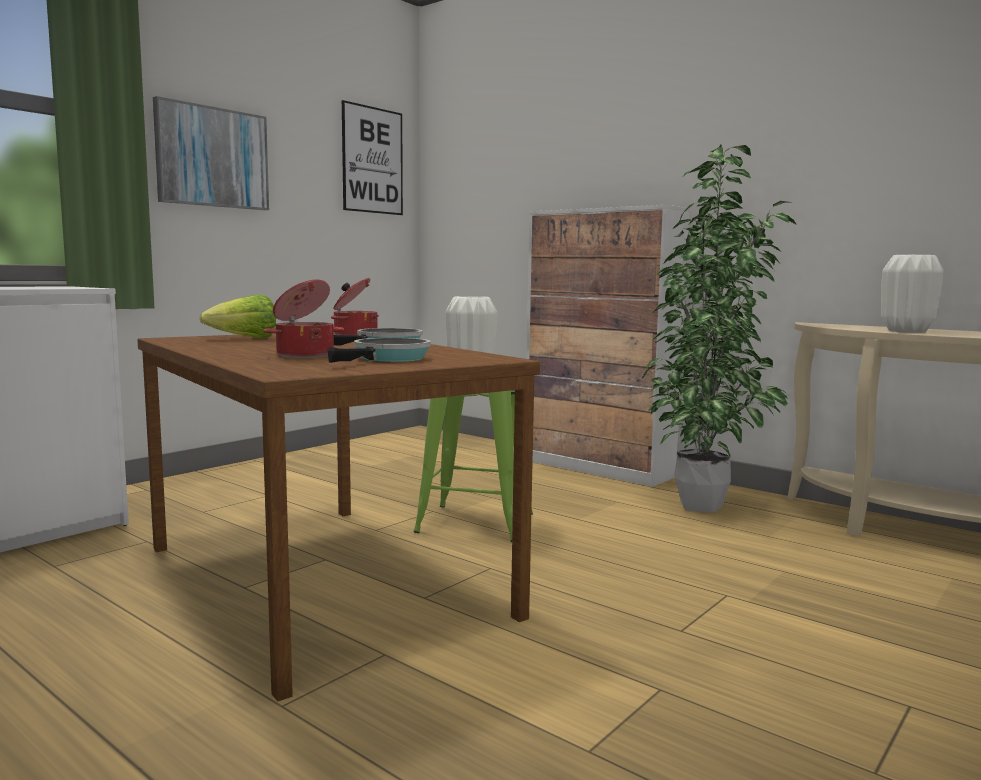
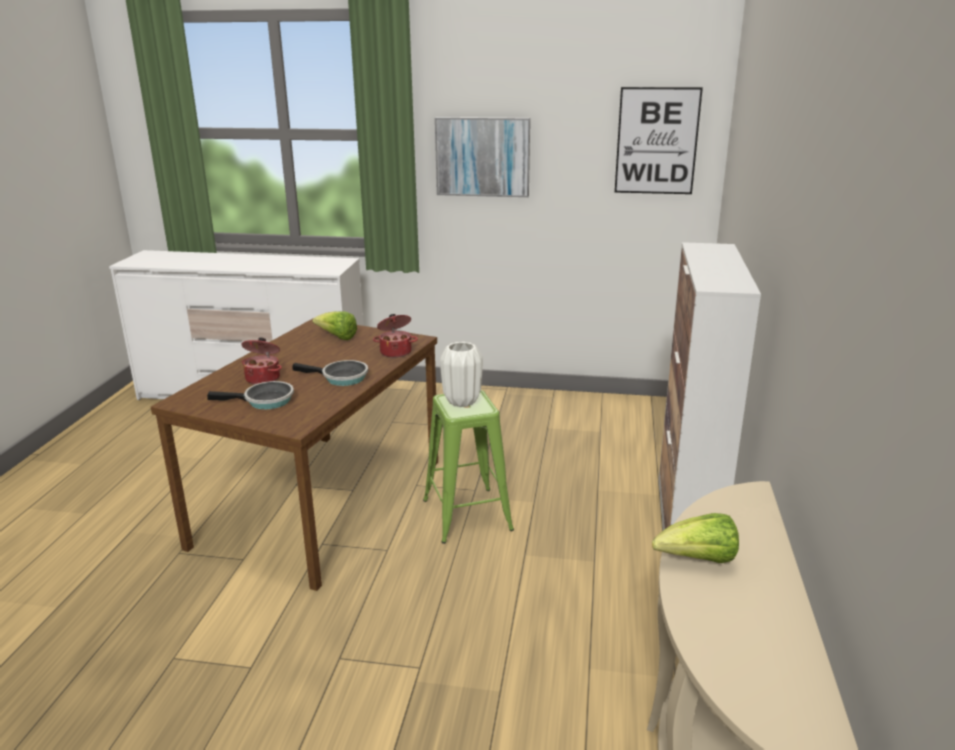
camera: 60 degrees right, 15 degrees up
potted plant [642,145,797,513] -> none
white vase [881,255,944,333] -> lettuce [652,513,739,563]

